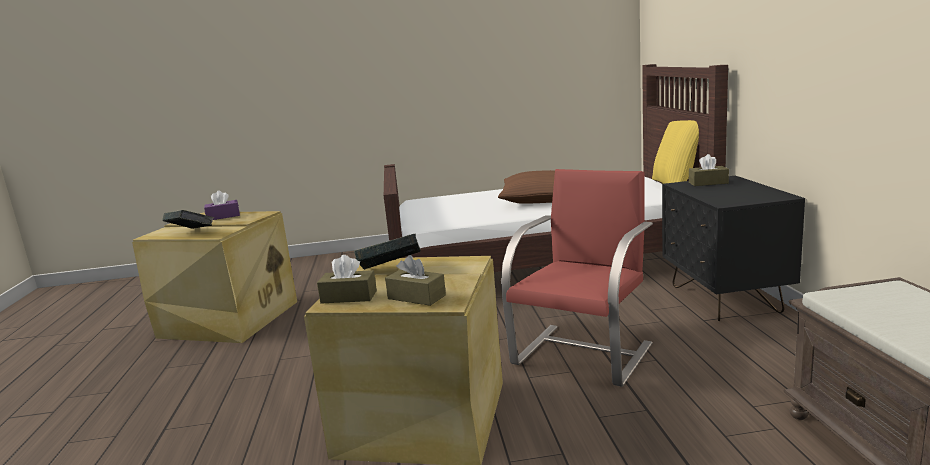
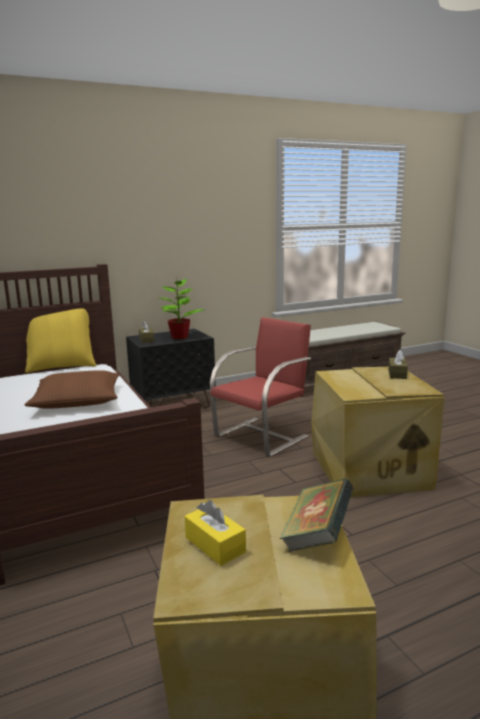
camera: 110 degrees left, 0 degrees up
purple tissue box [204,190,240,220] -> yellow tissue box [185,500,246,566]
brown tissue box [317,255,377,304] -> none
book [354,233,421,270] -> none
red chair [501,169,653,387] -> red chair turned 120 degrees clockwise [210,317,311,457]
none -> potted plant [160,278,205,339]

